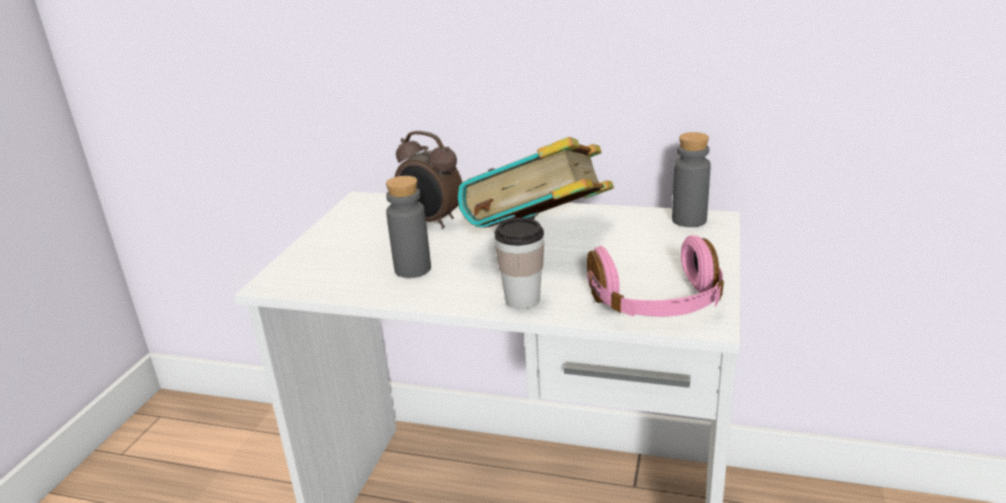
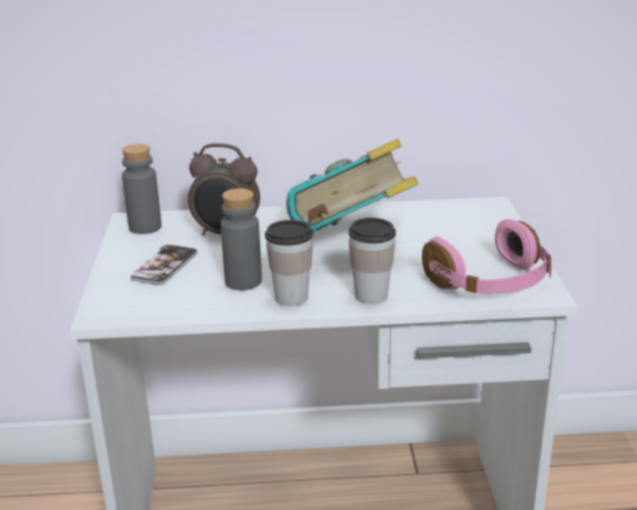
camera: 20 degrees left, 0 degrees up
grey bottle [672,132,711,227] -> grey bottle moved to [122,144,162,234]
none -> phone [130,244,198,285]
none -> cup [265,220,313,306]

